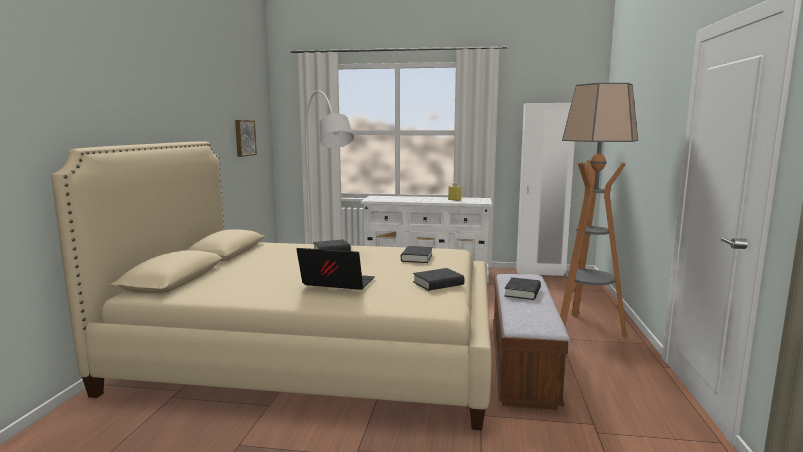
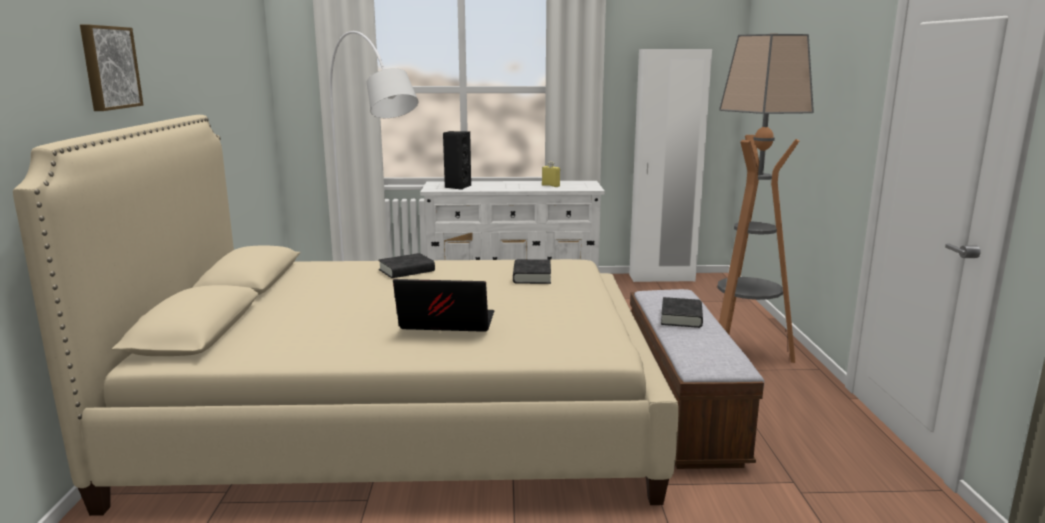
camera: 10 degrees left, 5 degrees up
picture [235,120,257,157] -> picture moved to [80,25,143,111]
black book [413,268,464,291] -> none
none -> black speaker [443,131,471,190]

